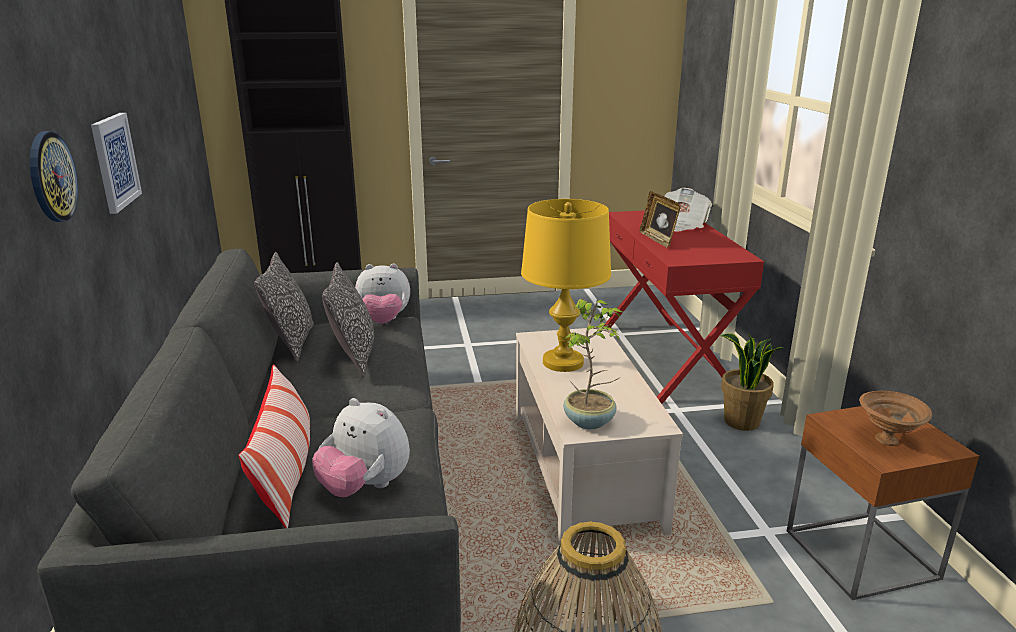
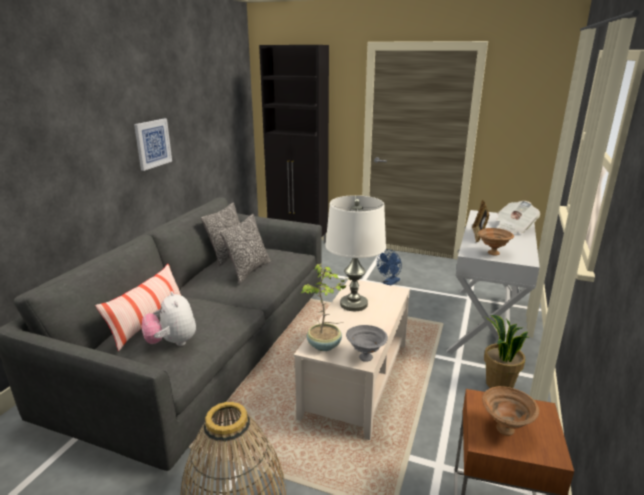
camera: 30 degrees right, 0 degrees up
wall clock [30,131,78,222] -> none
plush toy [355,264,410,324] -> none
yellow table lamp [521,199,611,372] -> white table lamp [325,195,386,311]
red console table [605,211,764,404] -> white console table [446,210,540,353]
none -> grey bowl [346,325,388,362]
none -> blue fan [377,249,402,286]
none -> brown bowl [478,228,514,256]

